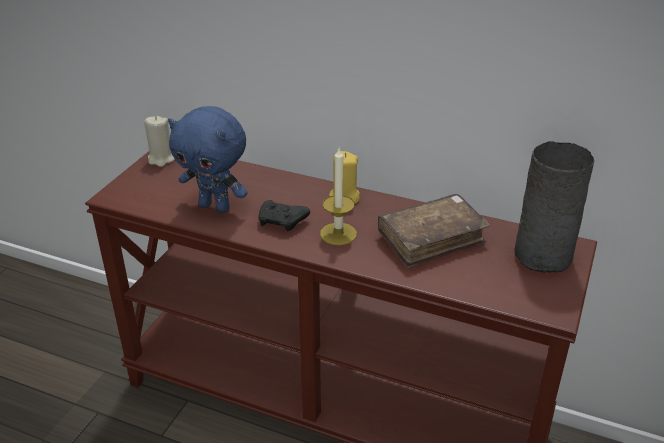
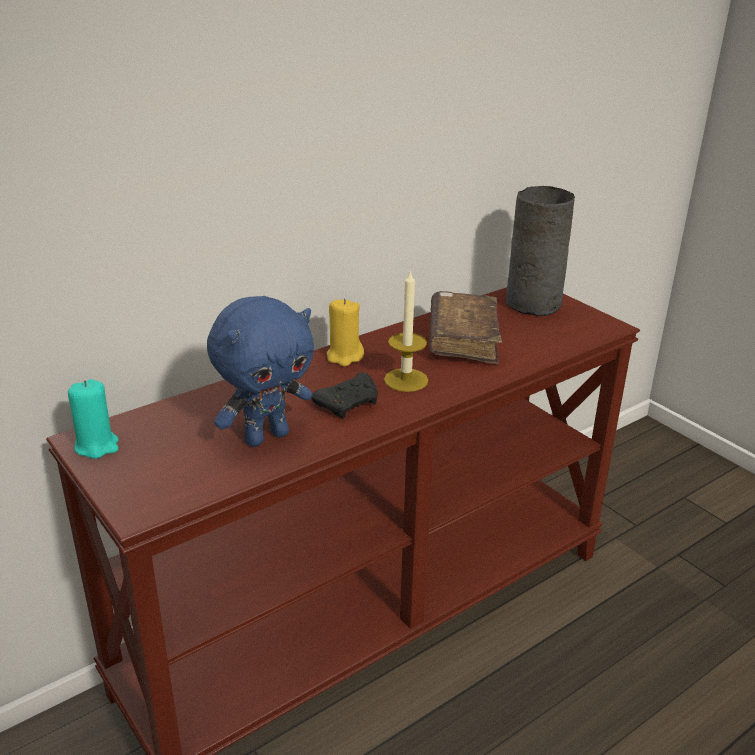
camera: 60 degrees left, 5 degrees down
beige candle [144,116,175,167] -> turquoise candle [68,379,119,459]

